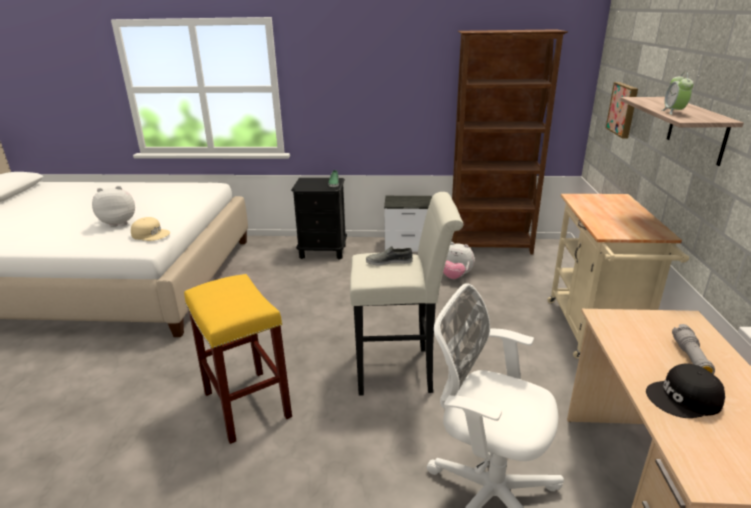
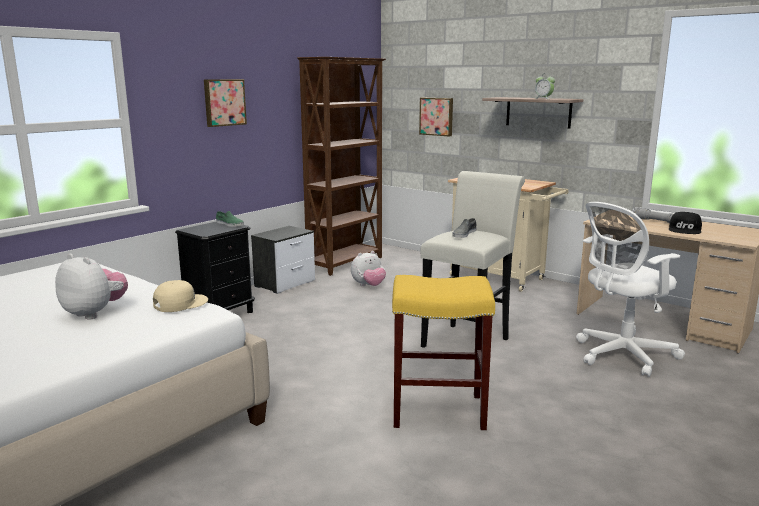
camera: 55 degrees left, 10 degrees down
plush toy [92,186,135,227] -> plush toy turned 105 degrees clockwise [55,253,128,320]
none -> picture [204,79,247,127]

